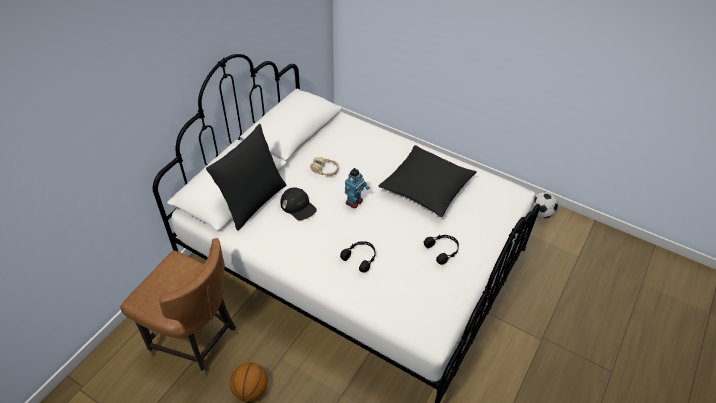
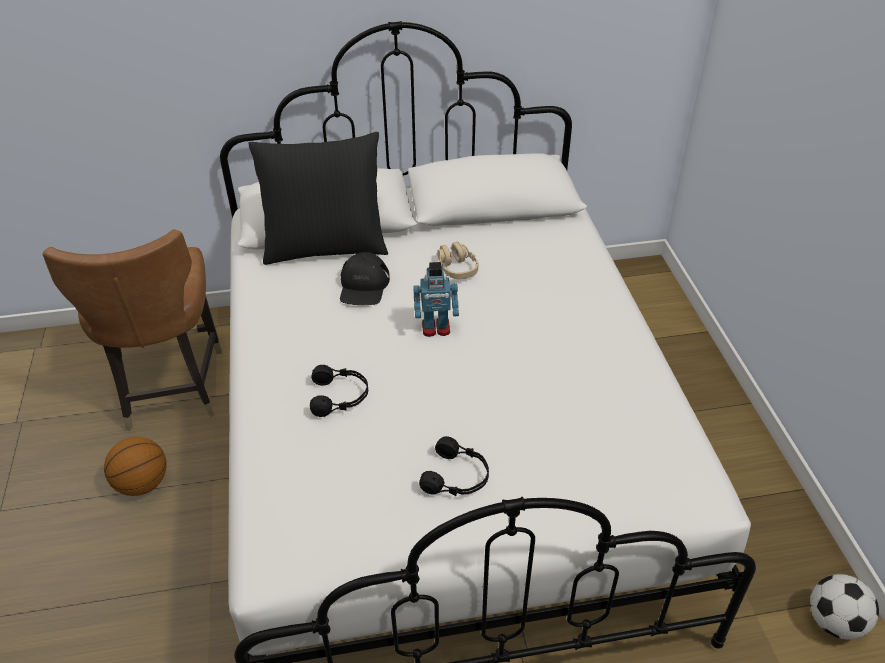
camera: 50 degrees right, 5 degrees down
black pillow [379,145,477,217] -> none

